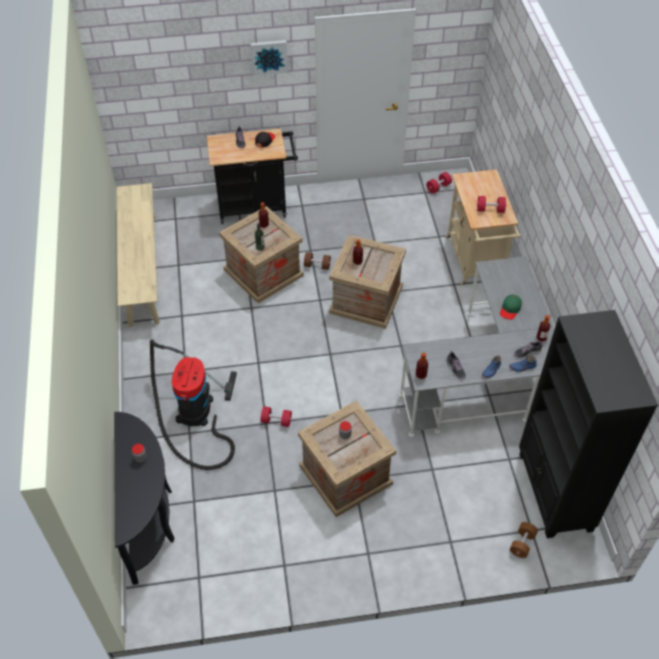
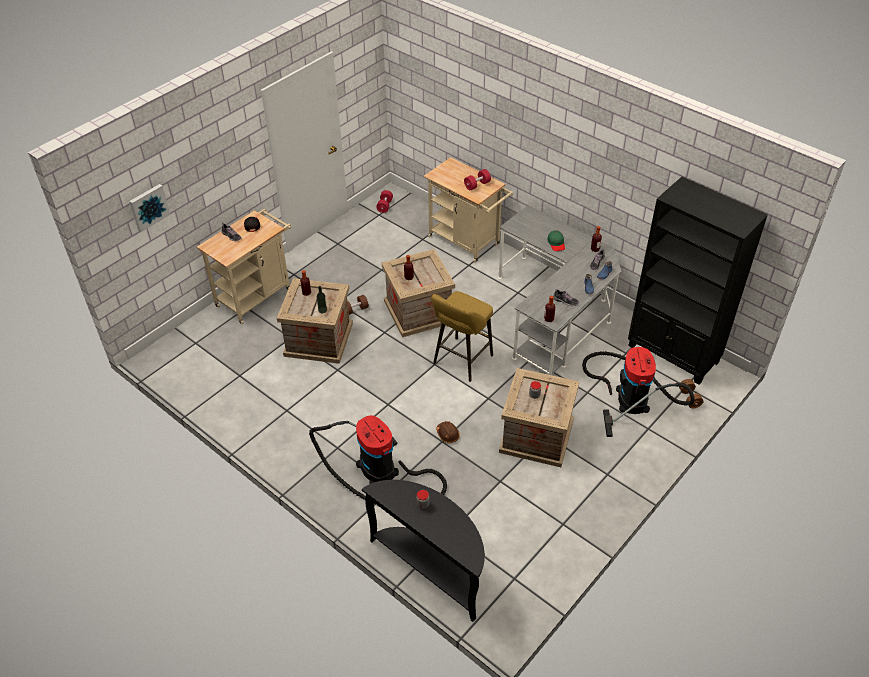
camera: 40 degrees left, 5 degrees down
beige bench [117,183,160,328] -> none
black cart [207,129,298,224] -> beige cart [197,209,291,324]
picture [251,40,288,76] -> picture moved to [129,184,170,232]
red dumbbell [261,406,292,427] -> brown hard hat [436,421,460,443]
none -> yellow stool [431,291,493,382]
none -> vacuum cleaner [582,347,695,437]

